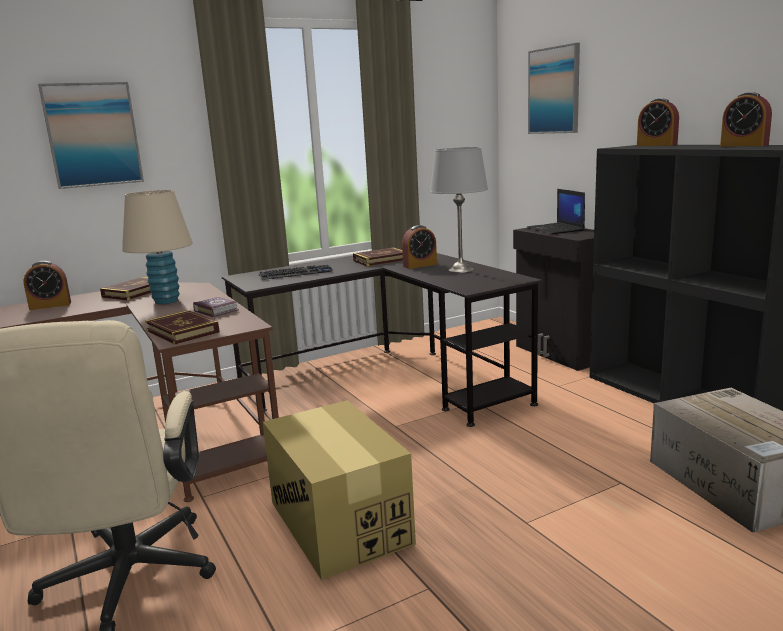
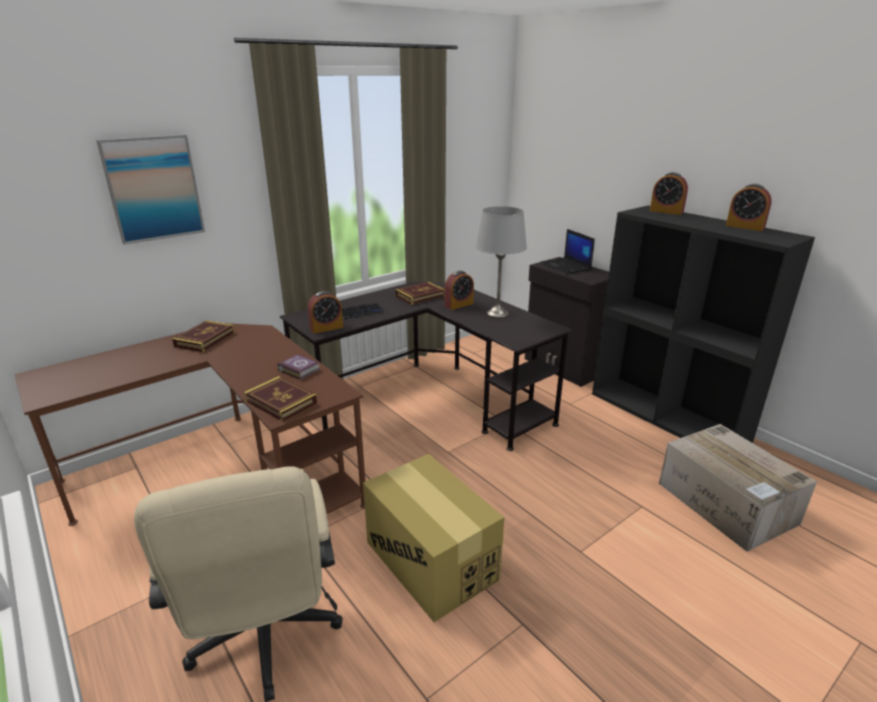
camera: 10 degrees left, 10 degrees up
alarm clock [24,261,71,310] -> alarm clock moved to [308,291,343,334]
beige table lamp [122,190,193,304] -> none
picture [528,43,580,134] -> none

